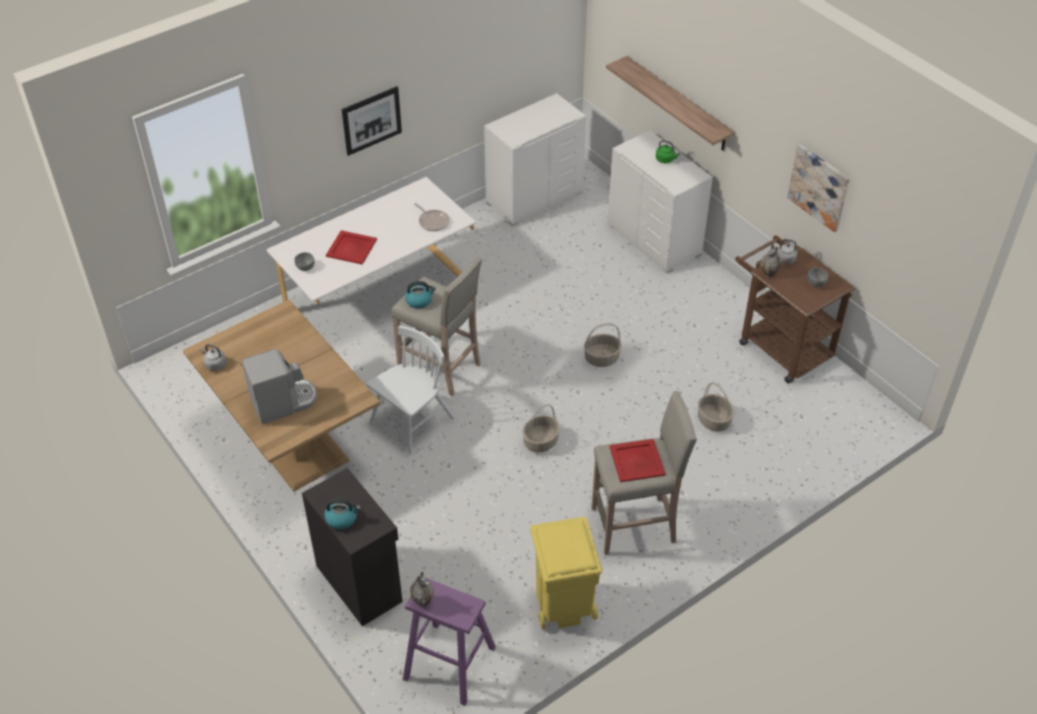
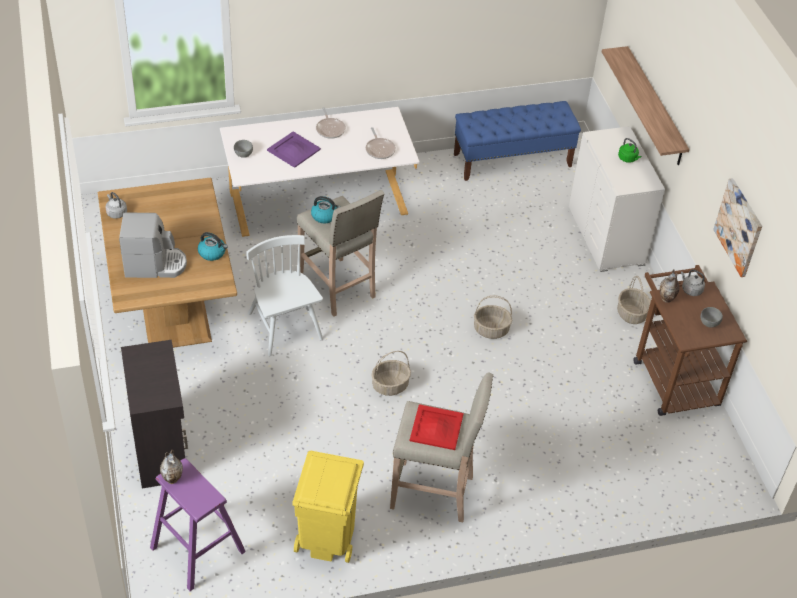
camera: 20 degrees right, 0 degrees up
kettle [324,499,361,529] -> kettle moved to [198,232,228,261]
red tray [326,230,377,265] -> purple tray [267,132,321,168]
picture [342,86,402,156] -> none
white chair [367,326,455,455] -> white chair turned 90 degrees counterclockwise [246,235,323,356]
white dresser [484,93,586,226] -> blue bench [454,101,581,181]
basket [698,382,735,431] -> basket moved to [617,276,651,324]
none -> frying pan [316,107,346,139]

